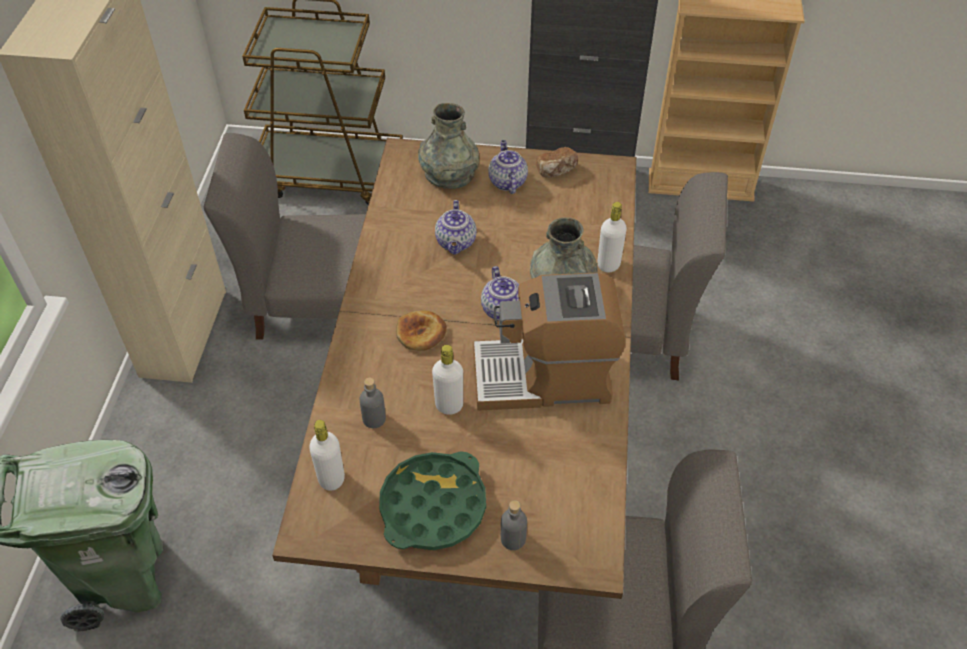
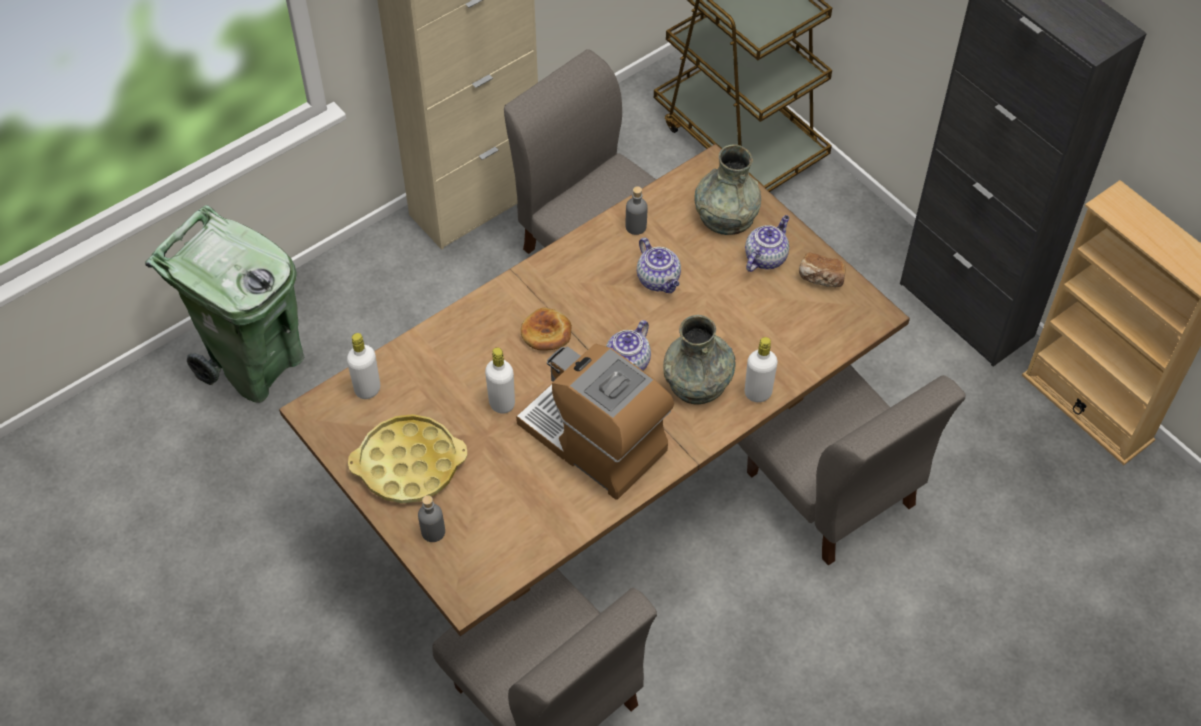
camera: 45 degrees right, 5 degrees up
grey bottle [359,378,386,428] -> grey bottle moved to [626,186,648,235]
green tray [379,451,486,550] -> yellow tray [348,414,467,504]
teapot [435,200,477,254] -> teapot turned 75 degrees counterclockwise [637,238,681,293]

